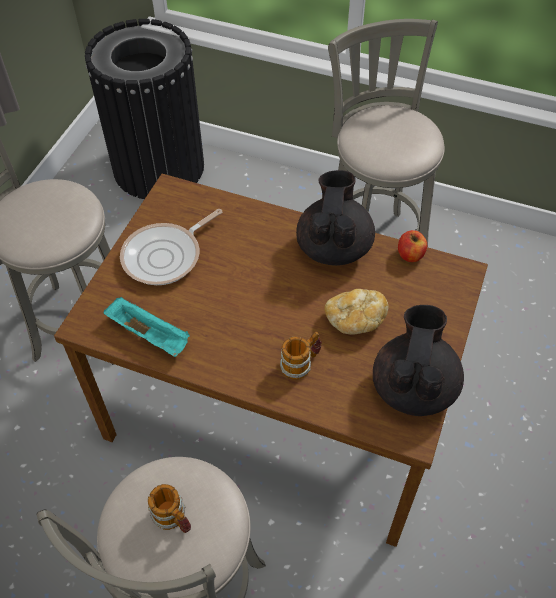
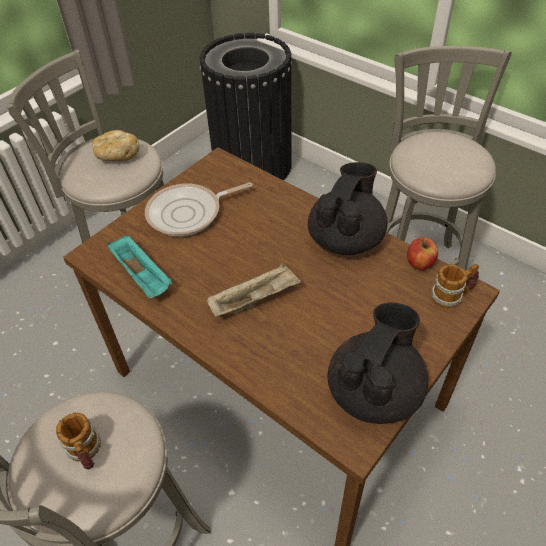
camera: 20 degrees right, 5 degrees down
mug [280,332,322,380] -> mug moved to [431,264,479,308]
bread [324,289,389,335] -> bread moved to [92,130,140,162]
none -> beige tray [207,263,301,317]

